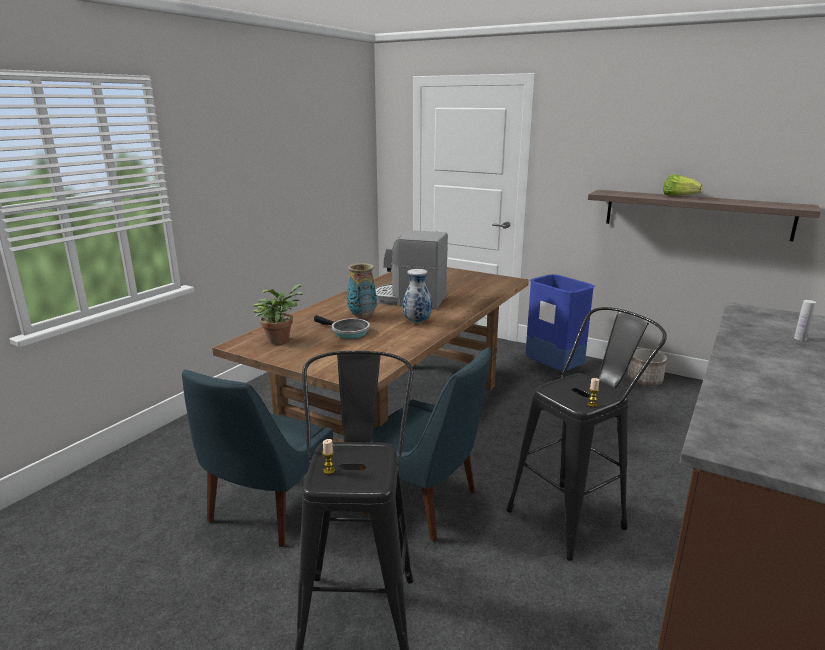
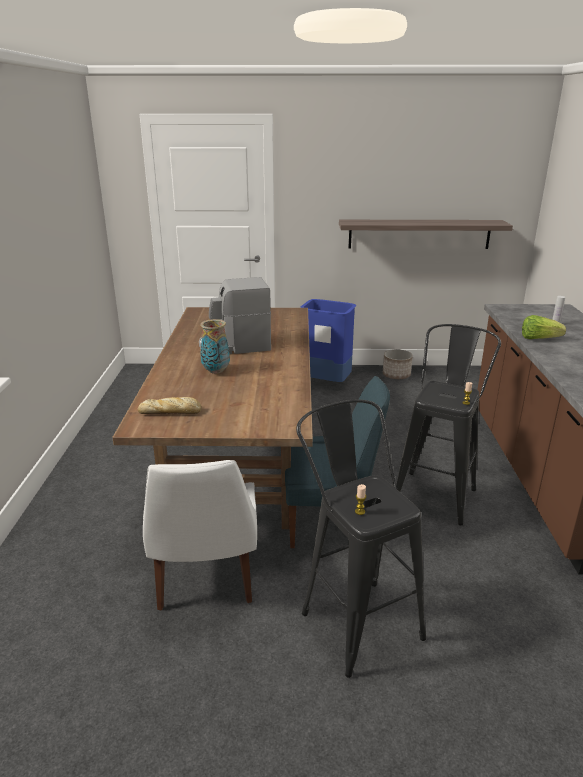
camera: 30 degrees left, 5 degrees up
blue chair [182,370,333,547] -> white chair [143,460,257,610]
potted plant [253,284,304,345] -> bread [138,397,201,414]
frying pan [314,315,370,339] -> none
vase [403,269,432,323] -> none
lettuce [663,174,703,196] -> lettuce moved to [522,315,566,339]

